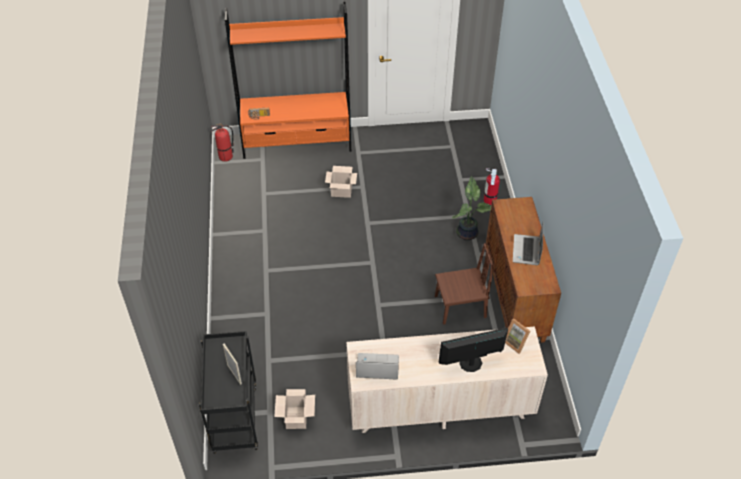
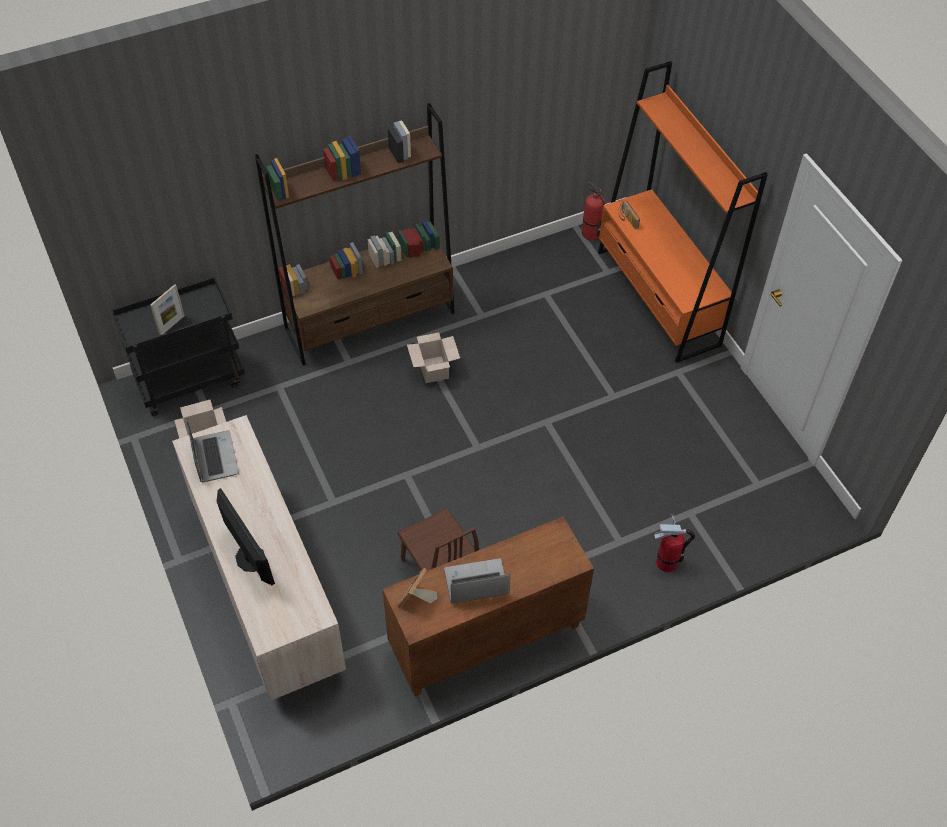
camera: 70 degrees right, 5 degrees up
cardboard box [325,166,357,198] -> cardboard box moved to [407,332,460,383]
potted plant [452,176,491,240] -> none
picture frame [505,318,530,354] -> picture frame moved to [397,568,438,608]
none -> brown bookcase [255,103,455,366]

